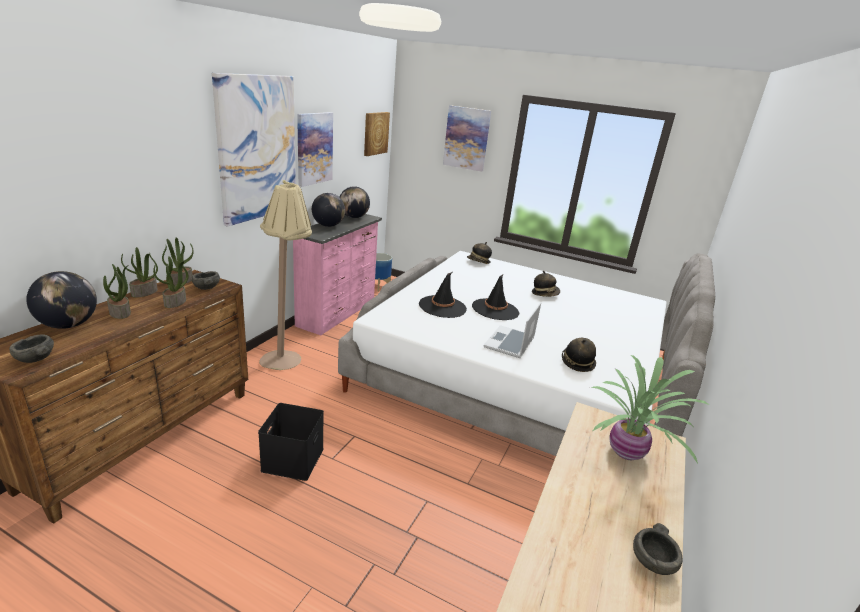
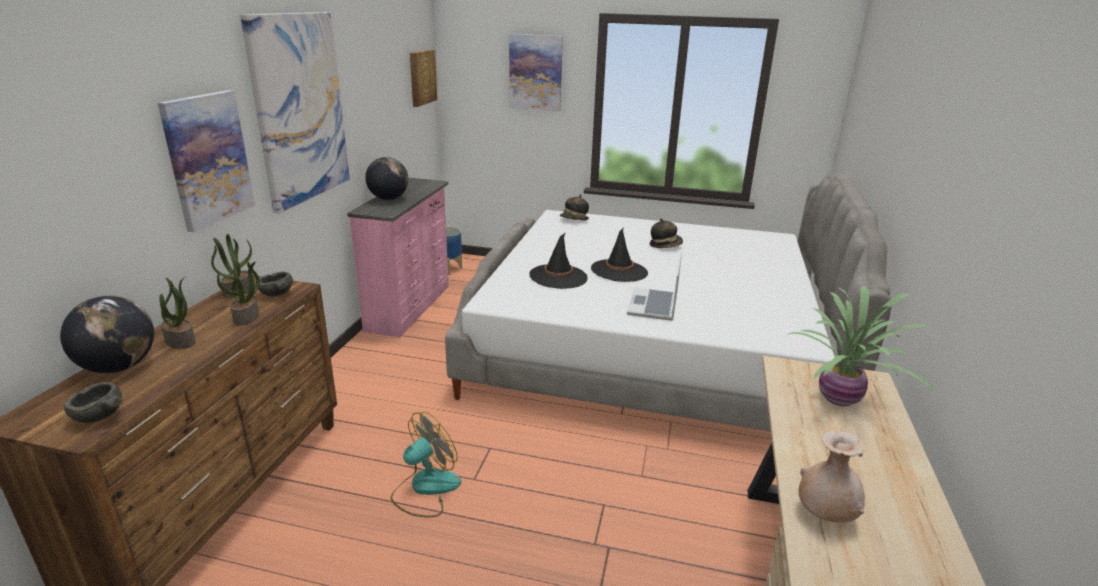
camera: 10 degrees left, 0 degrees up
potted plant [121,247,158,297] -> none
black storage box [258,403,324,481] -> fan [391,412,461,517]
beige floor lamp [259,180,312,370] -> none
picture [297,112,333,187] -> picture moved to [158,90,255,232]
globe [340,186,370,218] -> none
hat [562,338,596,372] -> none
grey bowl [633,523,683,575] -> none
none -> beige vase [798,430,865,523]

